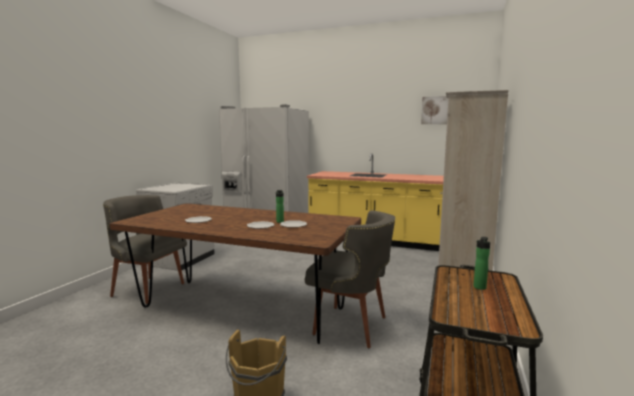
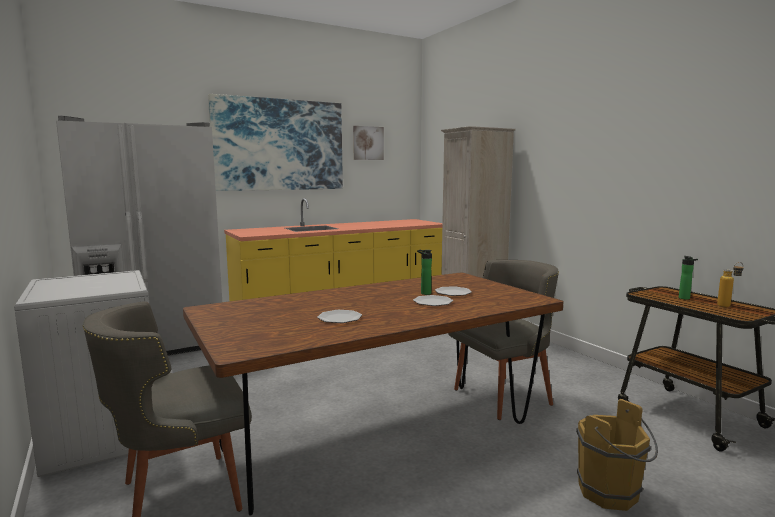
camera: 50 degrees left, 0 degrees up
none -> picture [208,94,343,191]
none -> bottle [717,262,743,308]

